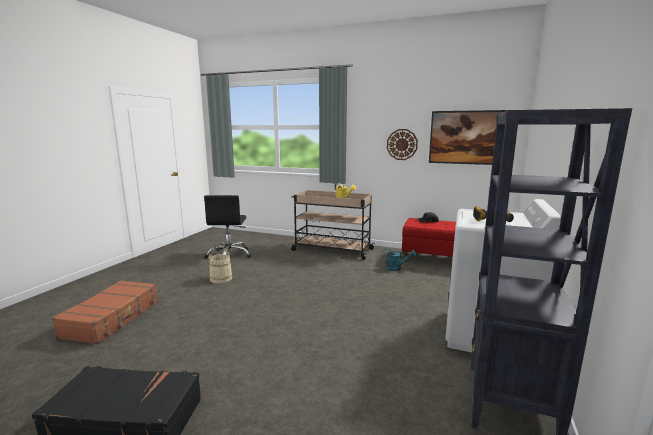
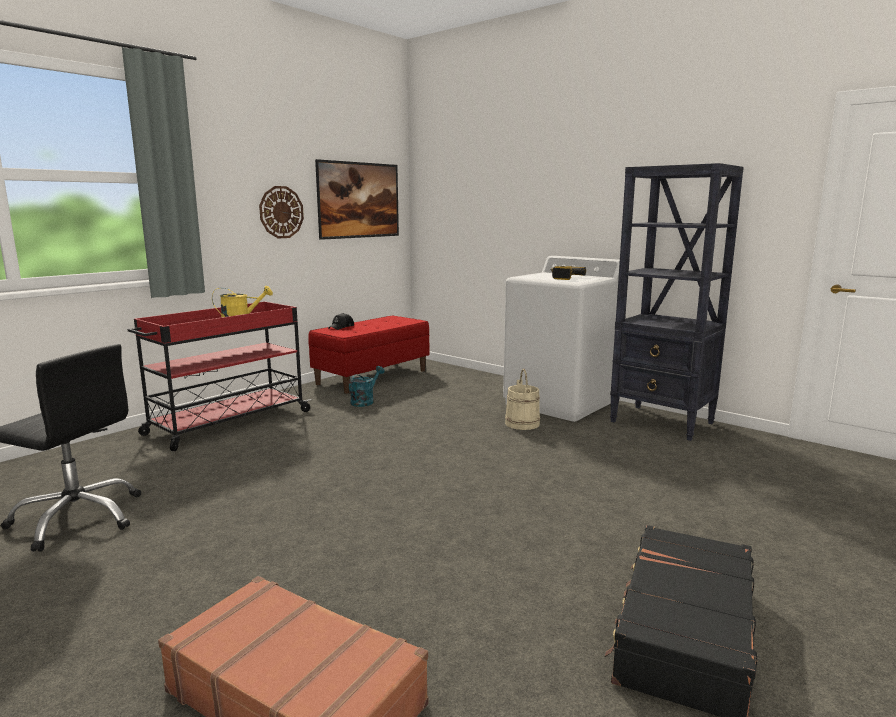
camera: 70 degrees left, 0 degrees up
beige bucket [208,245,232,283] -> beige bucket moved to [505,369,540,430]
beige cart [291,190,375,260] -> red cart [128,302,312,451]

